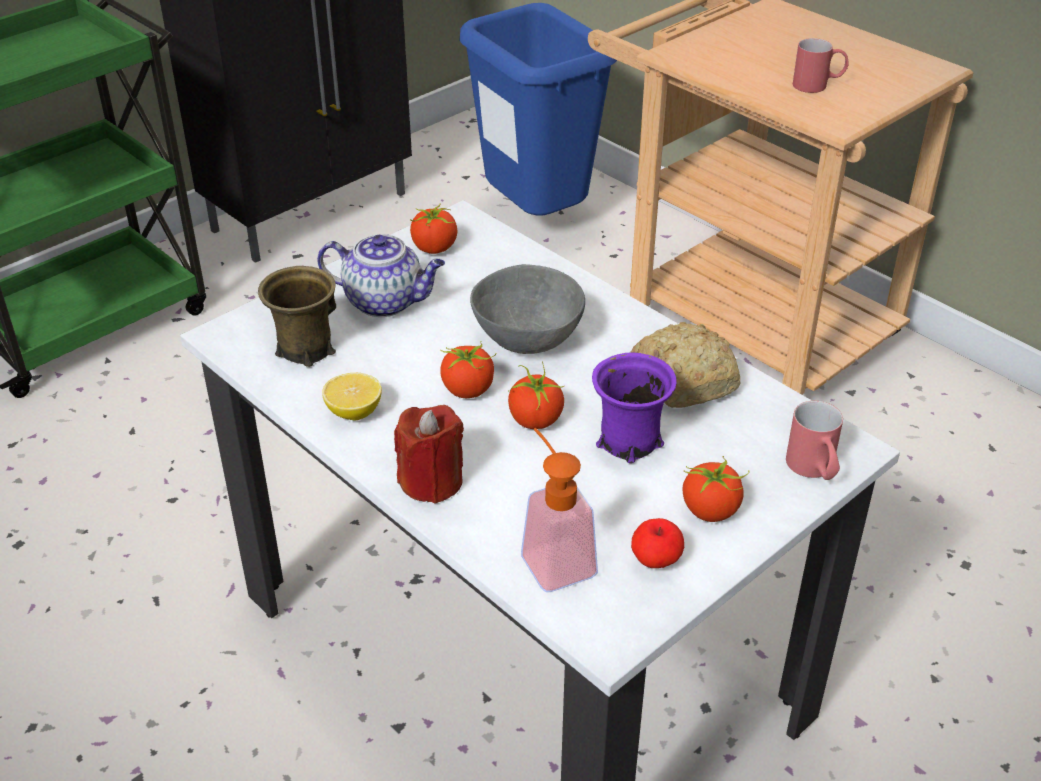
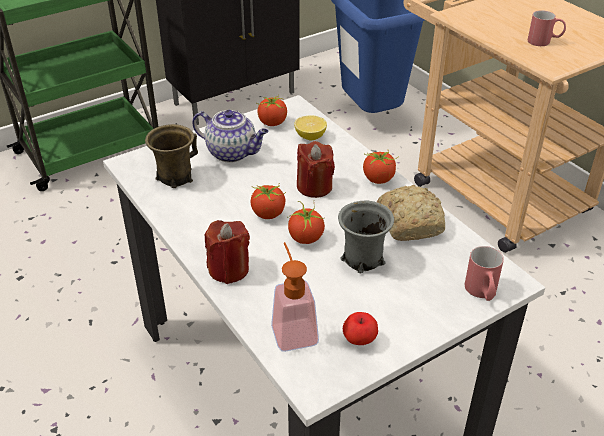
camera: 10 degrees right, 0 degrees up
lemon [322,373,382,421] -> lemon moved to [294,115,327,140]
grey bowl [470,264,585,354] -> red candle [297,141,335,198]
purple mug [592,352,677,463] -> grey mug [338,201,394,273]
tomato [683,456,749,522] -> tomato moved to [363,151,399,184]

